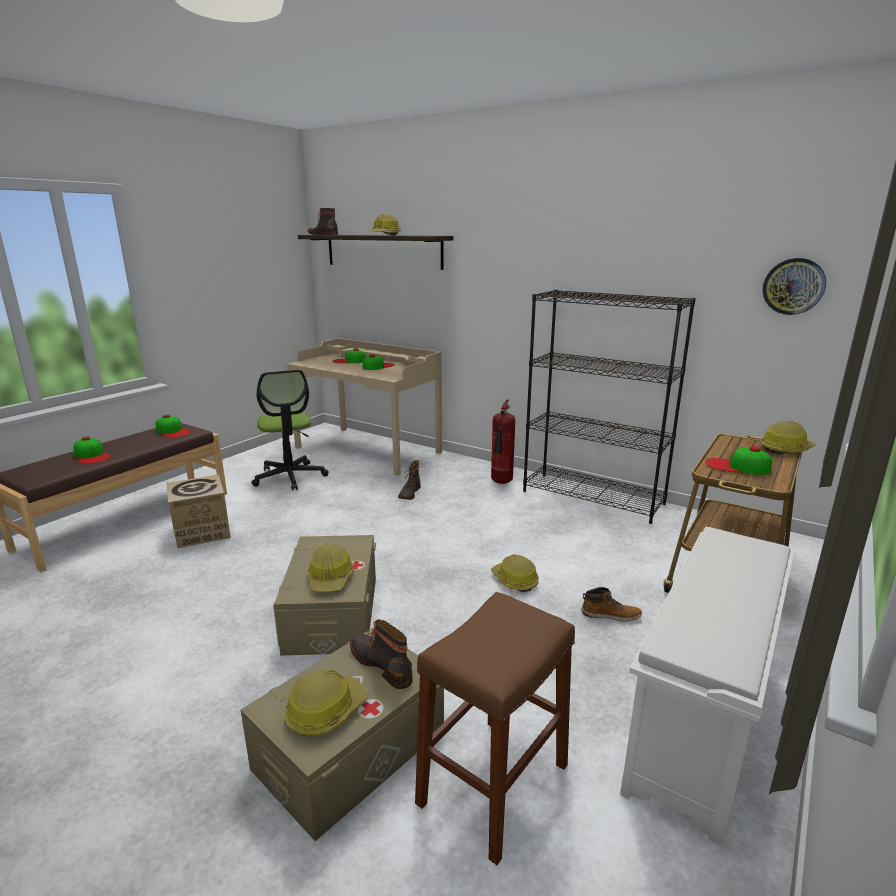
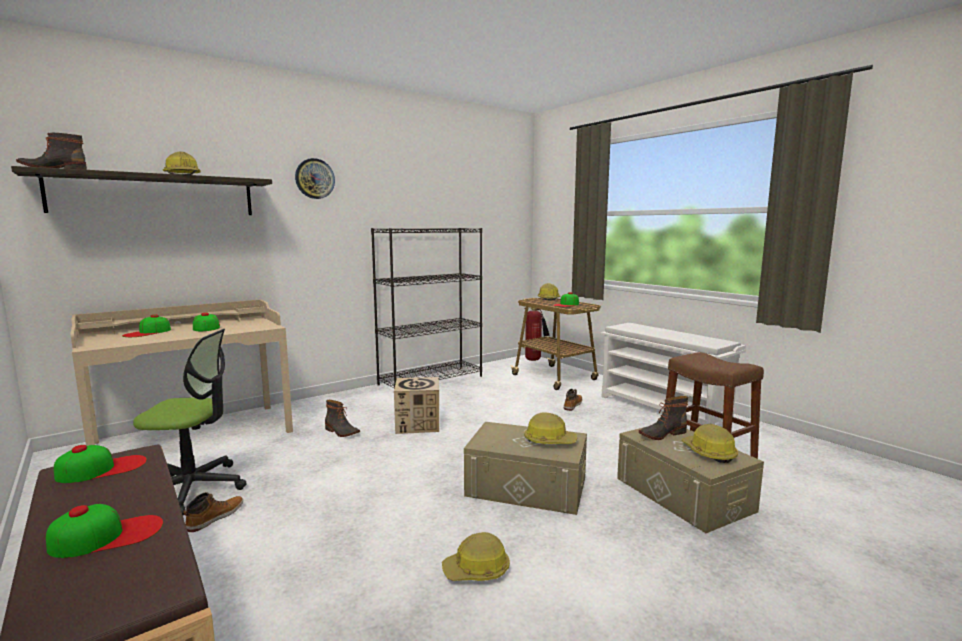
camera: 70 degrees left, 10 degrees down
cardboard box [167,475,231,548] -> cardboard box moved to [394,377,439,434]
fire extinguisher [491,399,515,484] -> fire extinguisher moved to [524,307,549,361]
hard hat [491,554,539,592] -> hard hat moved to [442,532,510,581]
wall clock [762,258,826,315] -> wall clock moved to [295,158,335,199]
none -> boot [183,492,243,532]

